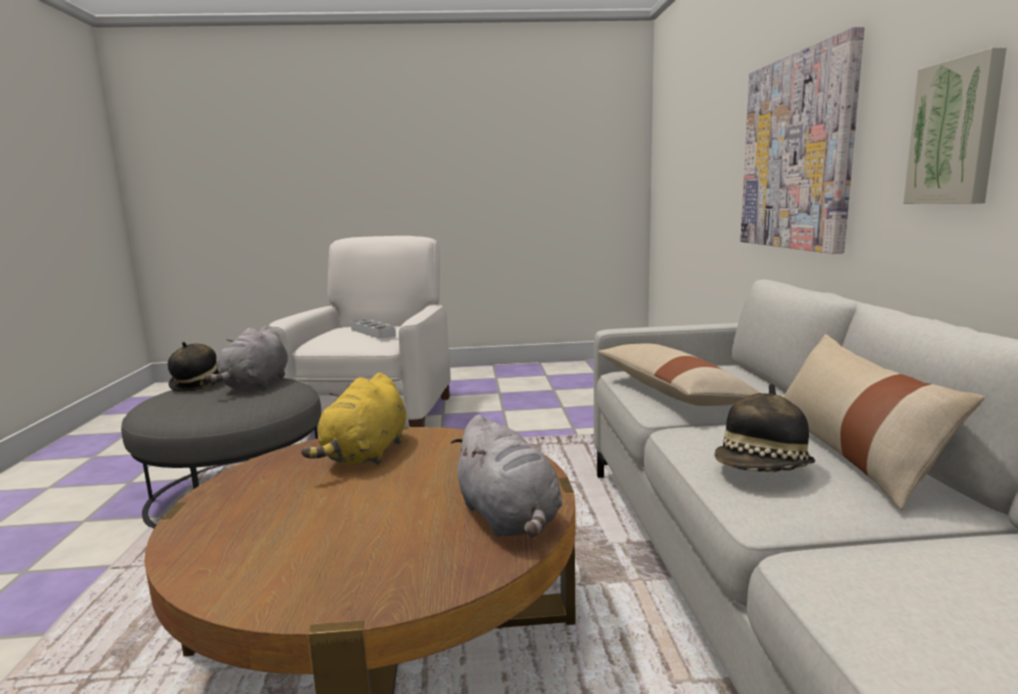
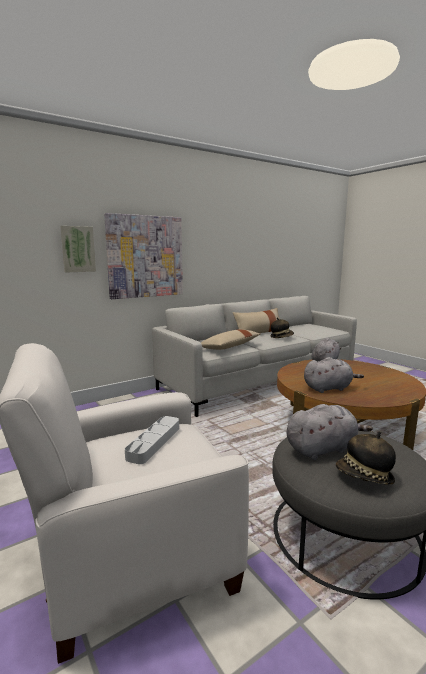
camera: 120 degrees left, 0 degrees up
yellow plush toy [301,373,406,465] -> grey plush toy [304,357,364,393]
picture [903,47,1007,204] -> picture moved to [60,226,96,272]

